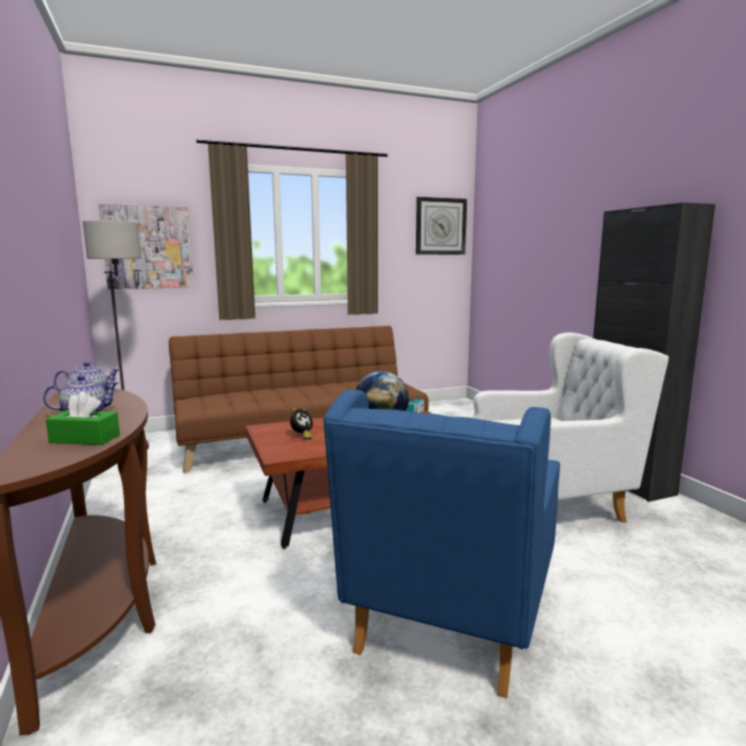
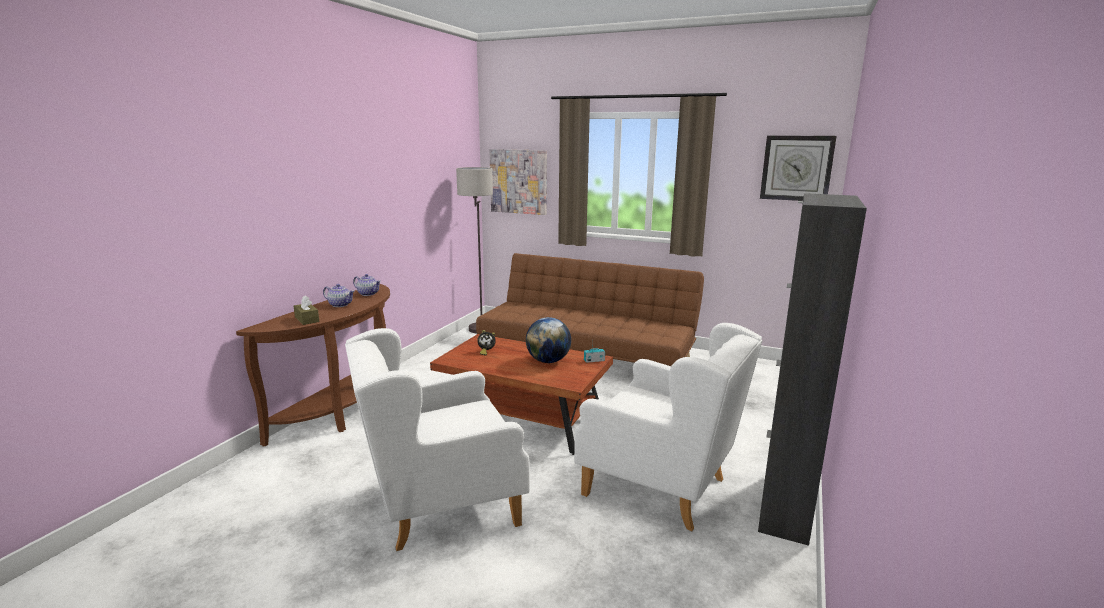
camera: 45 degrees right, 5 degrees up
green tissue box [46,391,120,445] -> brown tissue box [294,295,319,325]
blue armchair [324,390,560,698] -> white armchair [345,328,530,551]

